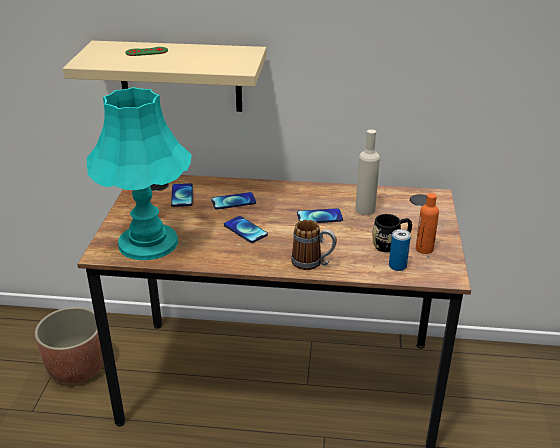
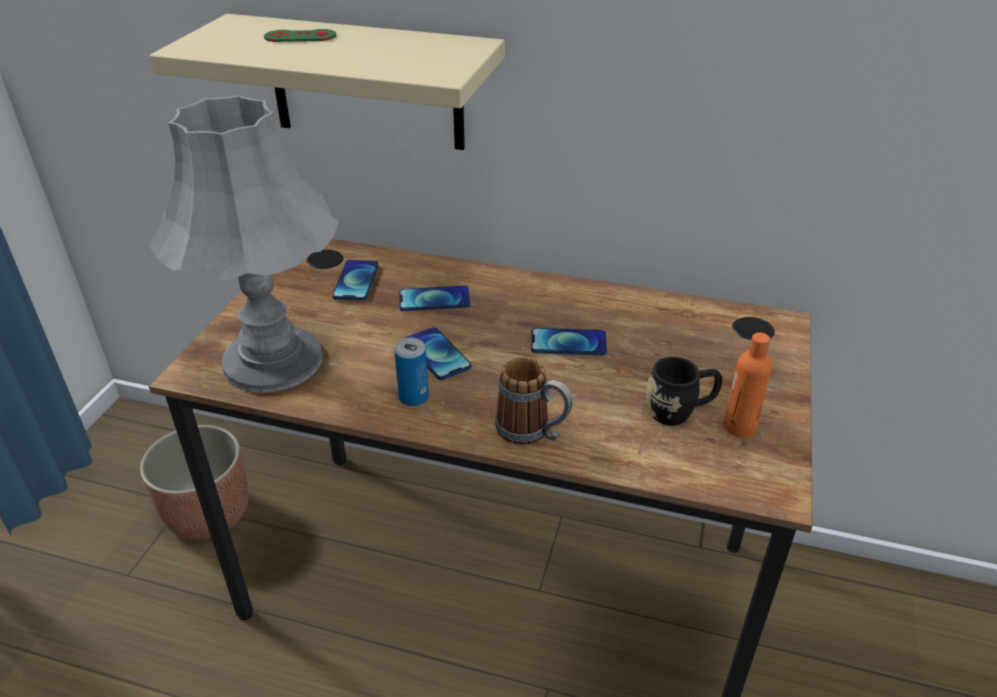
camera: 10 degrees right, 5 degrees up
turquoise table lamp [87,87,192,260] -> grey table lamp [149,95,338,393]
beige bottle [356,129,380,215] -> none
can [389,229,411,271] -> can moved to [394,338,429,407]

